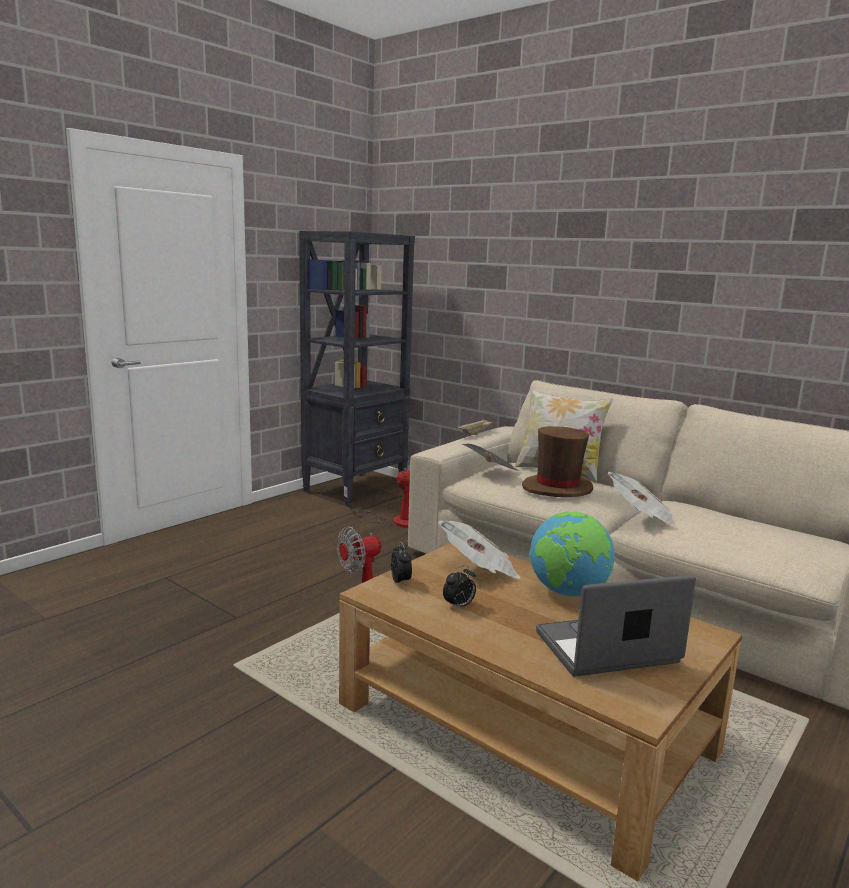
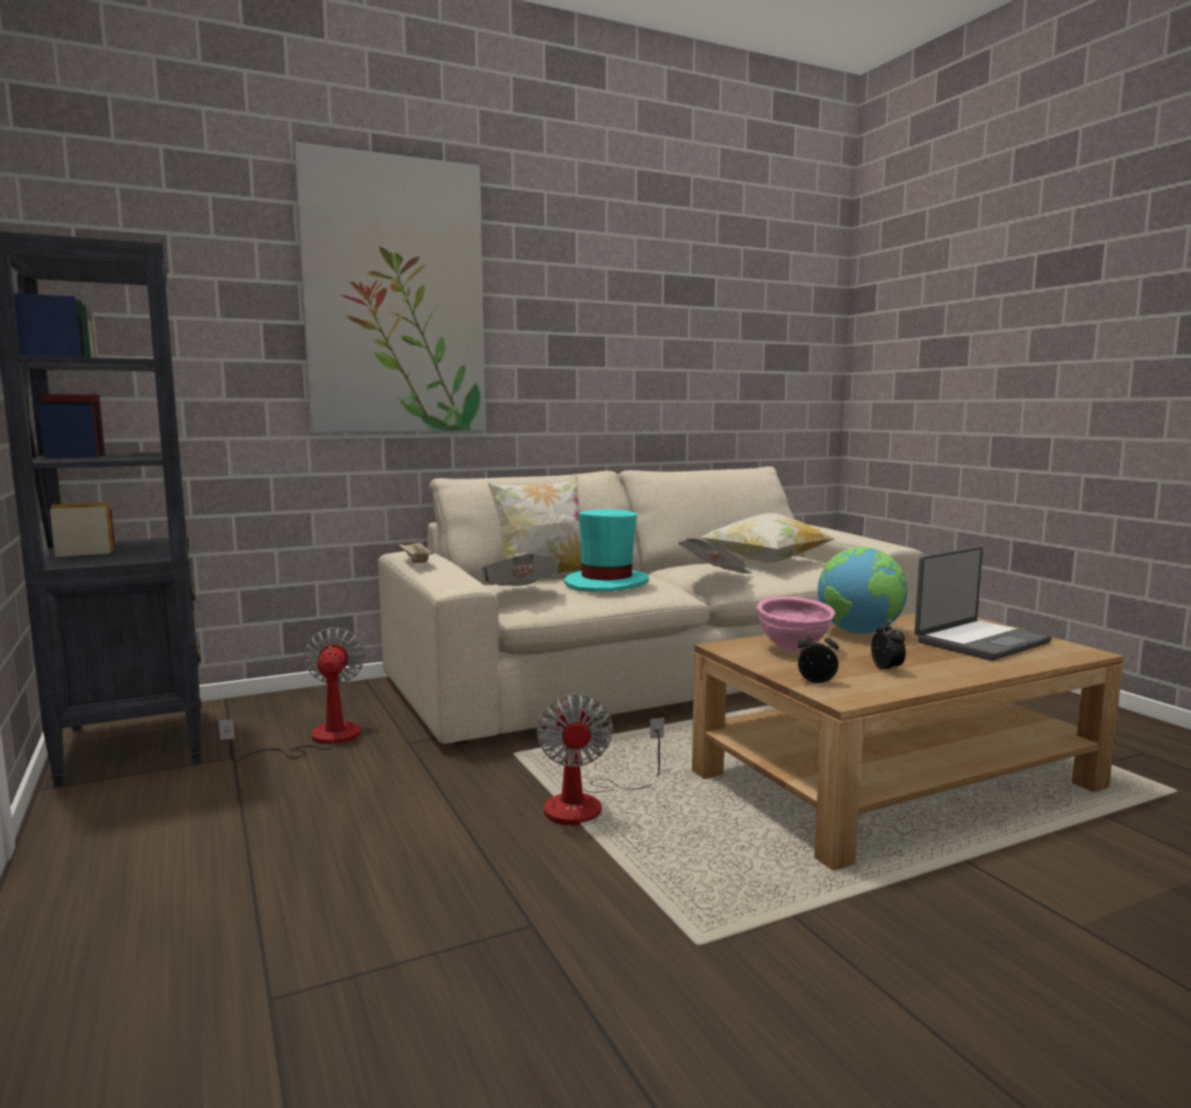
camera: 65 degrees left, 5 degrees down
newspaper [438,520,520,579] -> pink bowl [757,597,835,652]
brown hat [522,426,593,497] -> turquoise hat [564,509,649,592]
laptop [536,575,696,676] -> laptop turned 135 degrees counterclockwise [914,546,1052,661]
none -> picture [294,142,486,432]
none -> pillow [699,513,836,563]

